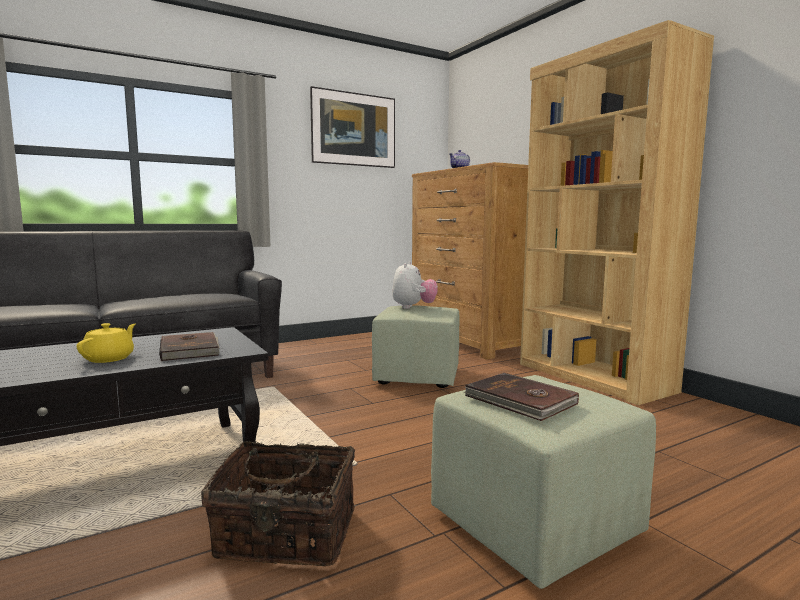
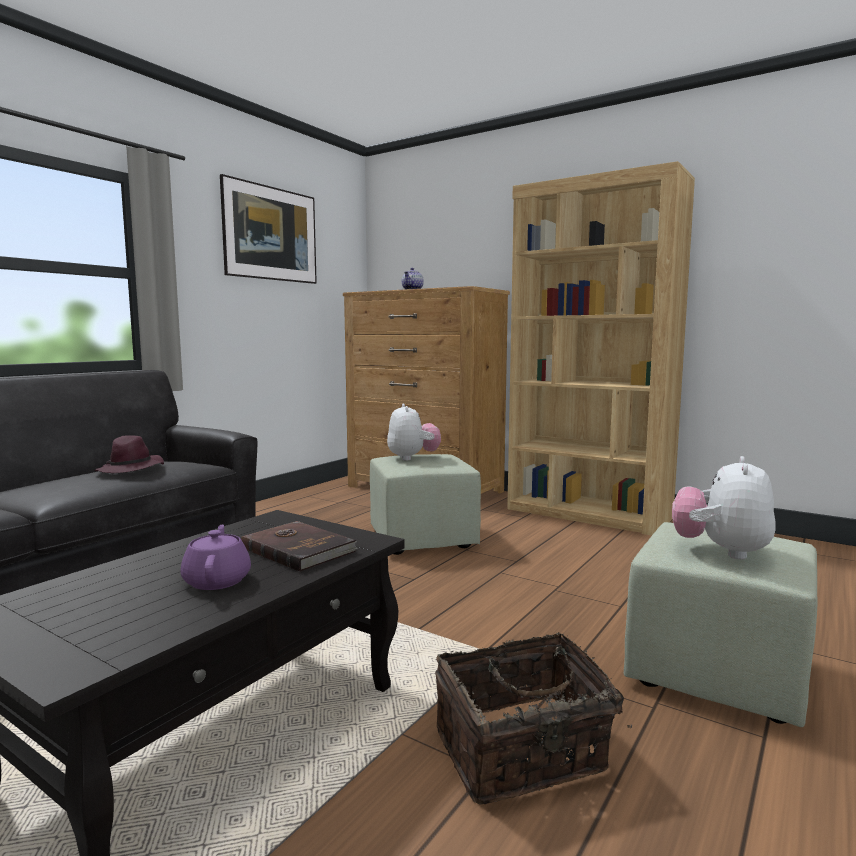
camera: 25 degrees left, 0 degrees up
yellow teapot [76,323,135,363] -> purple teapot [180,525,251,590]
brown book [464,373,579,421] -> plush toy [672,456,776,560]
none -> purple hat [95,435,164,473]

